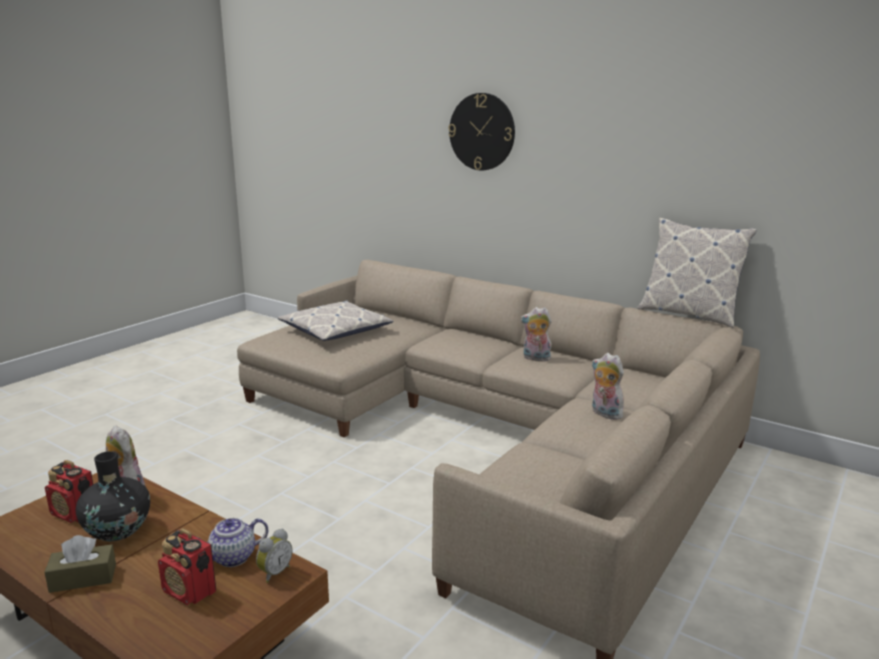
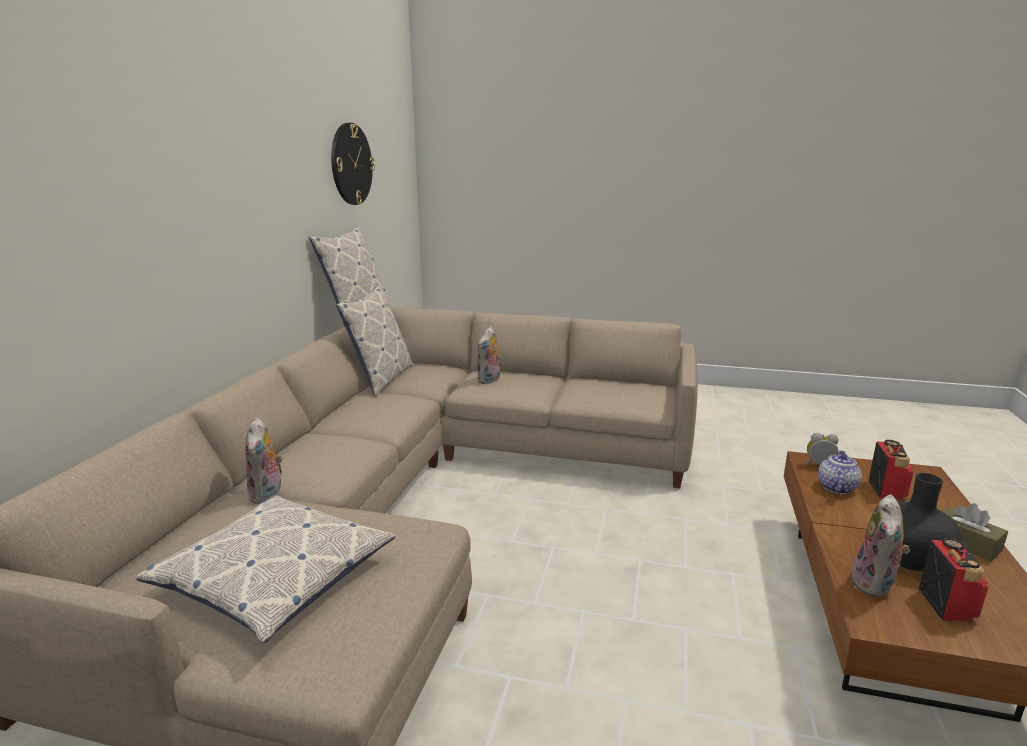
camera: 110 degrees left, 0 degrees up
teapot [197,518,268,567] -> teapot turned 105 degrees counterclockwise [818,450,862,494]
wall clock [448,93,515,170] -> wall clock moved to [331,123,375,205]
plush toy [520,307,552,361] -> plush toy moved to [245,418,283,504]
none -> pillow [336,285,413,397]

